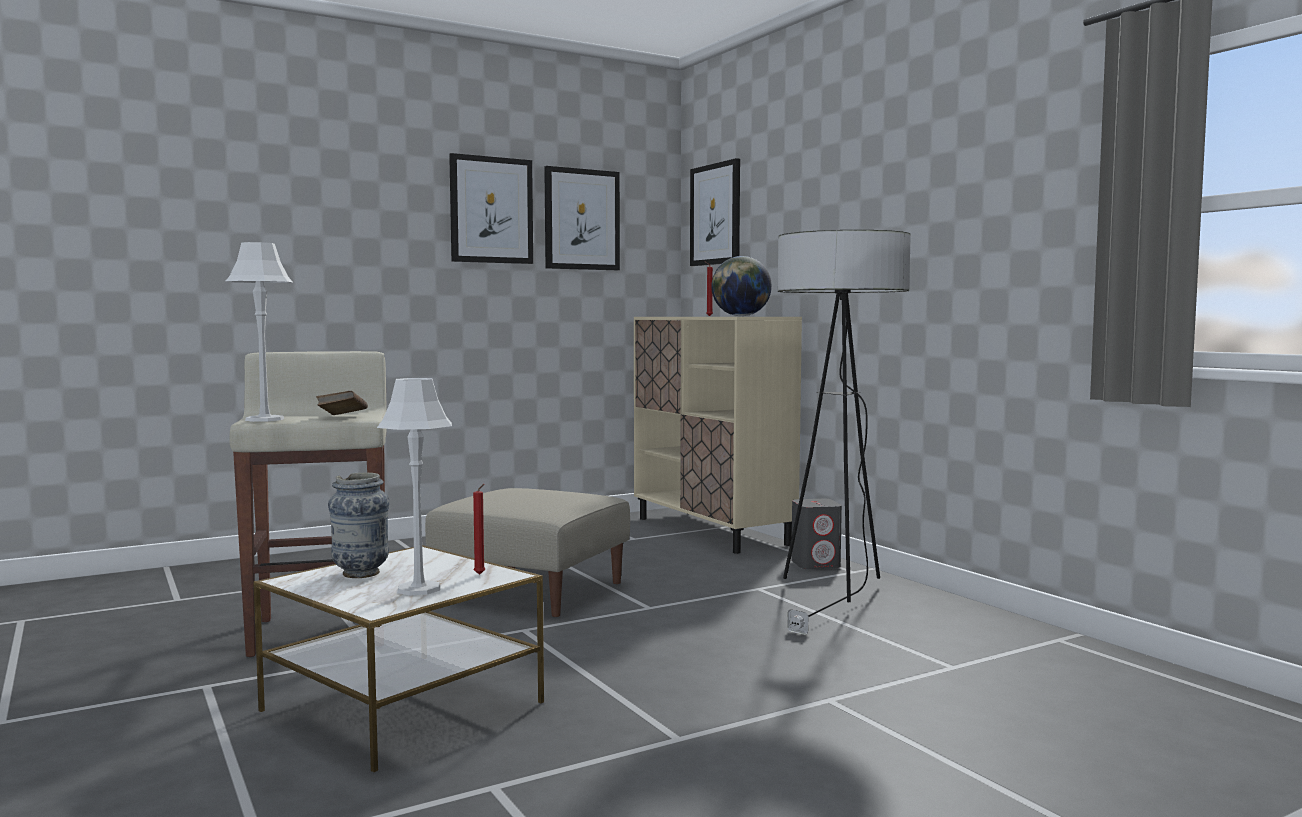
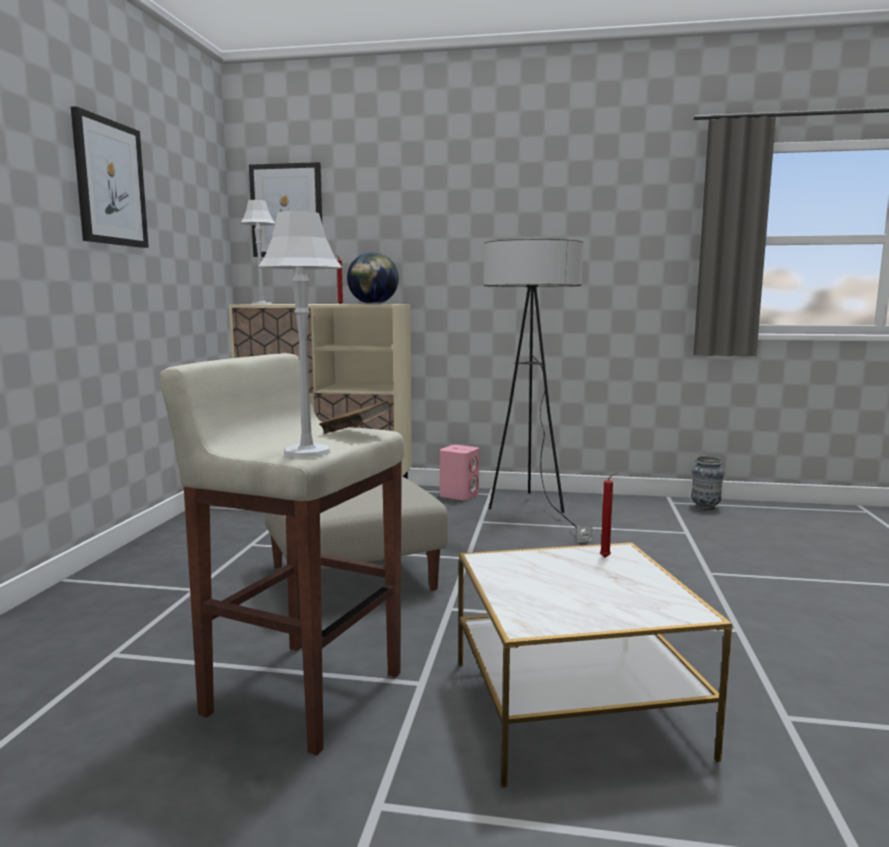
camera: 50 degrees left, 5 degrees up
vase [328,473,389,578] -> vase moved to [691,455,724,510]
grey table lamp [377,378,452,596] -> grey table lamp moved to [240,200,275,304]
picture [544,166,620,270] -> none
grey speaker [791,499,842,569] -> pink speaker [440,445,479,500]

